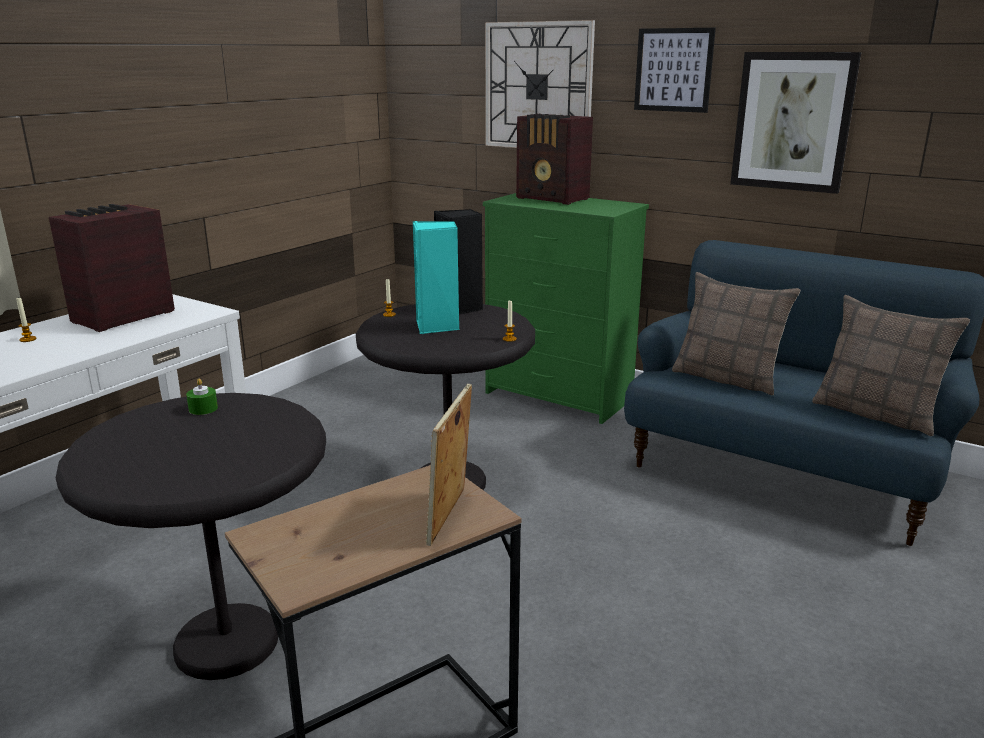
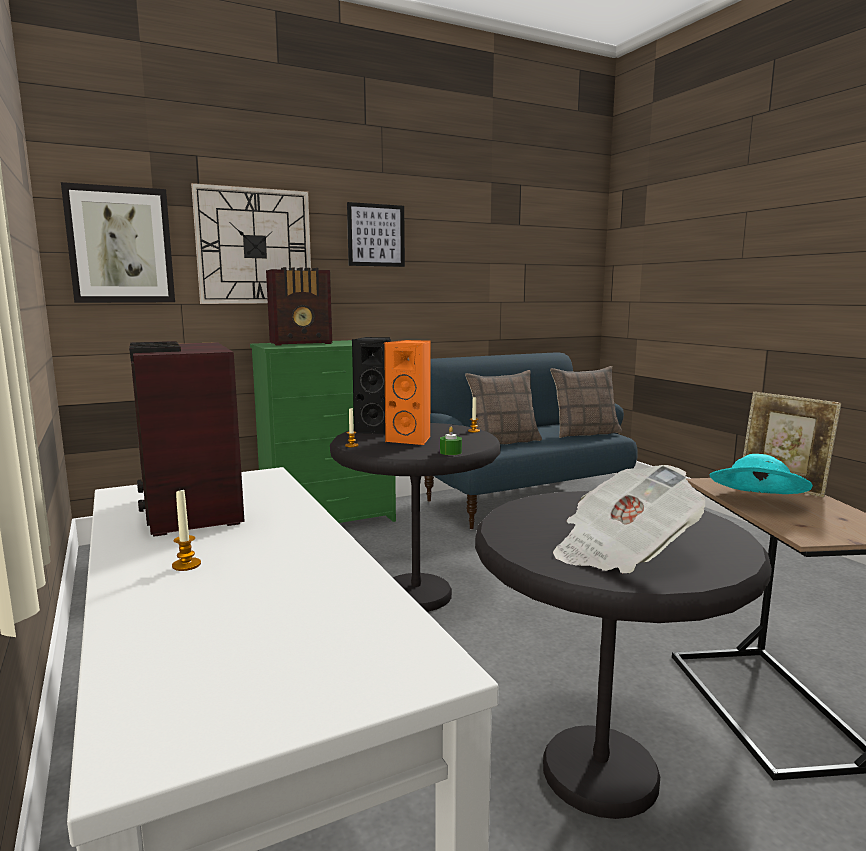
camera: 60 degrees left, 10 degrees down
green candle [186,378,218,415] -> green candle moved to [440,427,462,455]
turquoise speaker [413,221,459,334] -> orange speaker [384,340,431,446]
picture [730,52,861,194] -> picture moved to [61,182,175,303]
none -> newspaper [553,465,705,573]
none -> turquoise hat [710,454,813,494]

